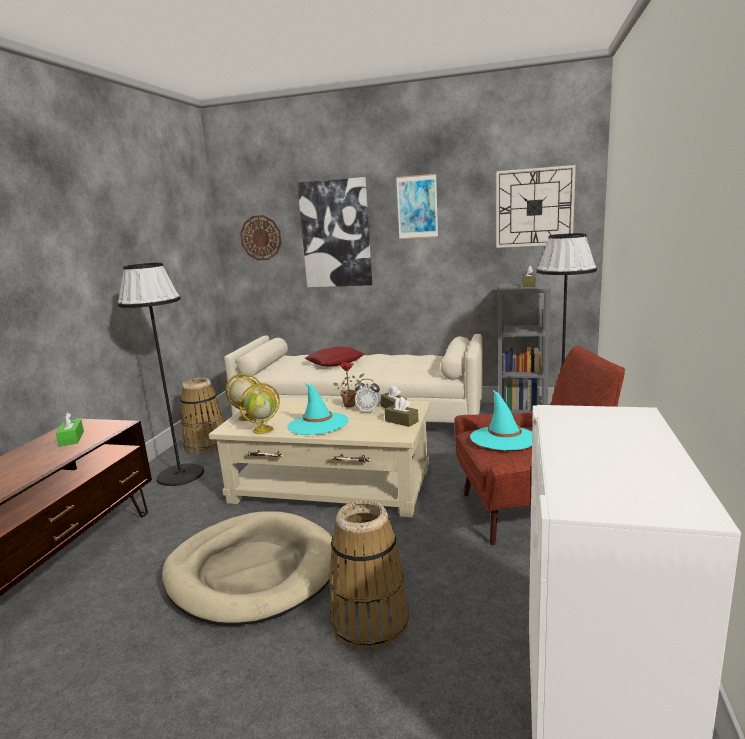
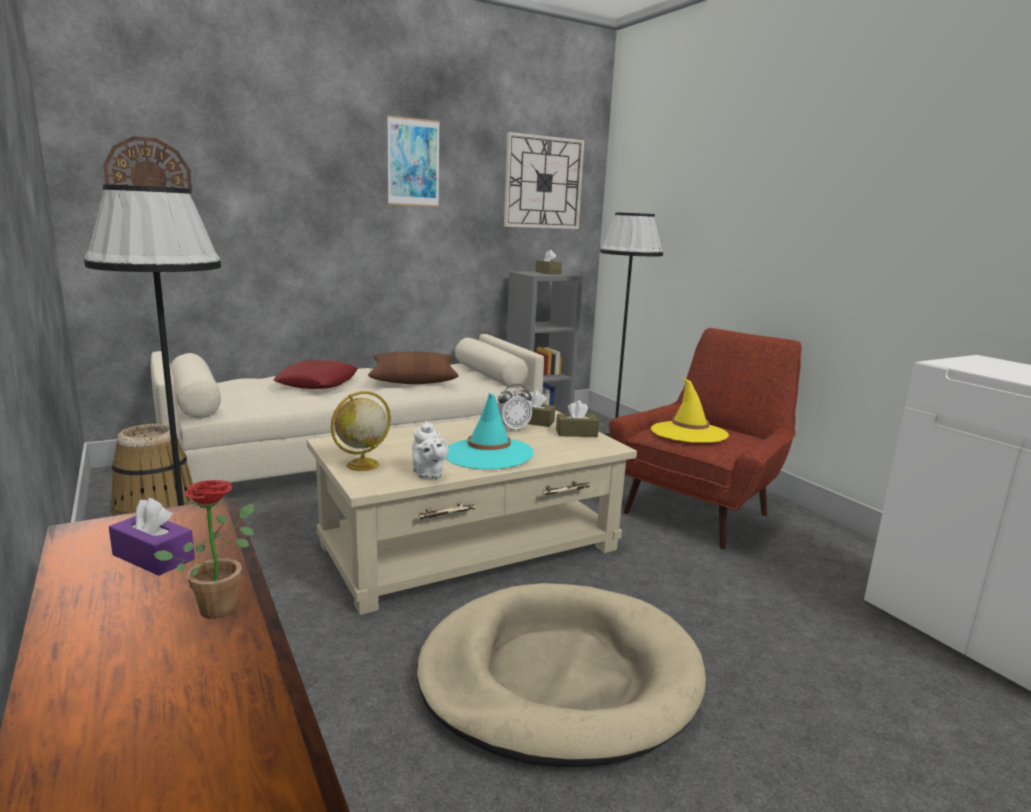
camera: 45 degrees left, 0 degrees up
green tissue box [56,413,84,446] -> purple tissue box [109,498,195,576]
globe [239,383,280,434] -> white teapot [412,421,449,479]
picture [297,177,372,287] -> none
basket [329,500,409,652] -> none
potted plant [333,362,364,407] -> potted plant moved to [154,480,254,619]
turquoise hat [470,390,532,450] -> yellow hat [651,378,729,442]
none -> brown pillow [368,351,458,384]

